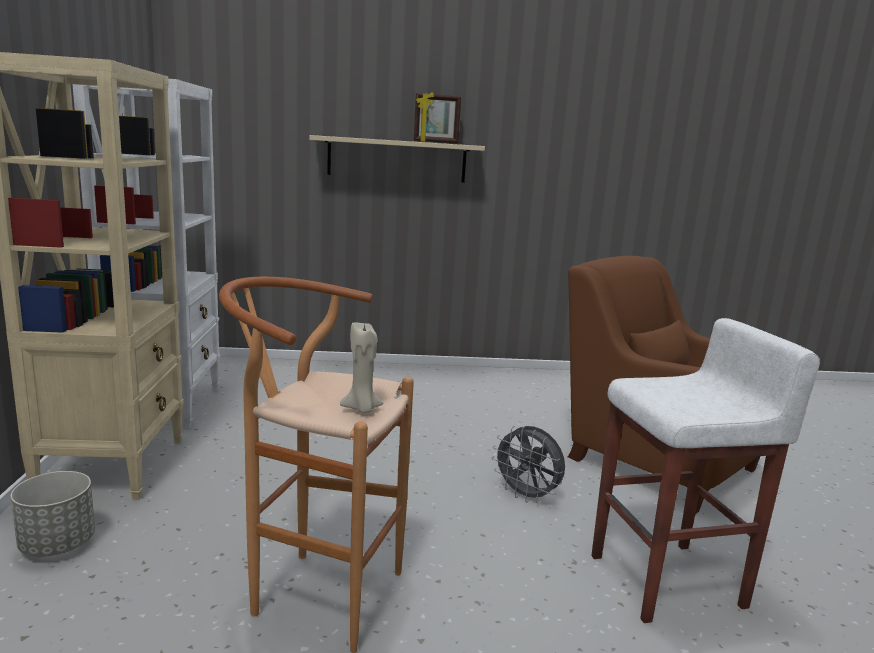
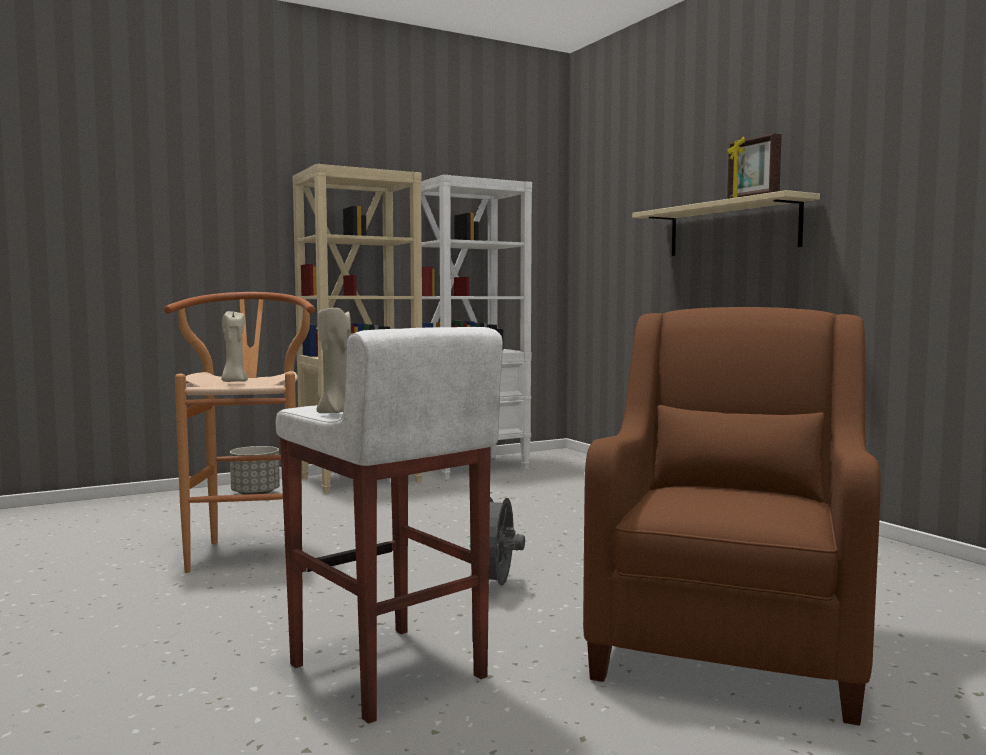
camera: 65 degrees right, 10 degrees down
none -> beige candle [316,308,351,413]

